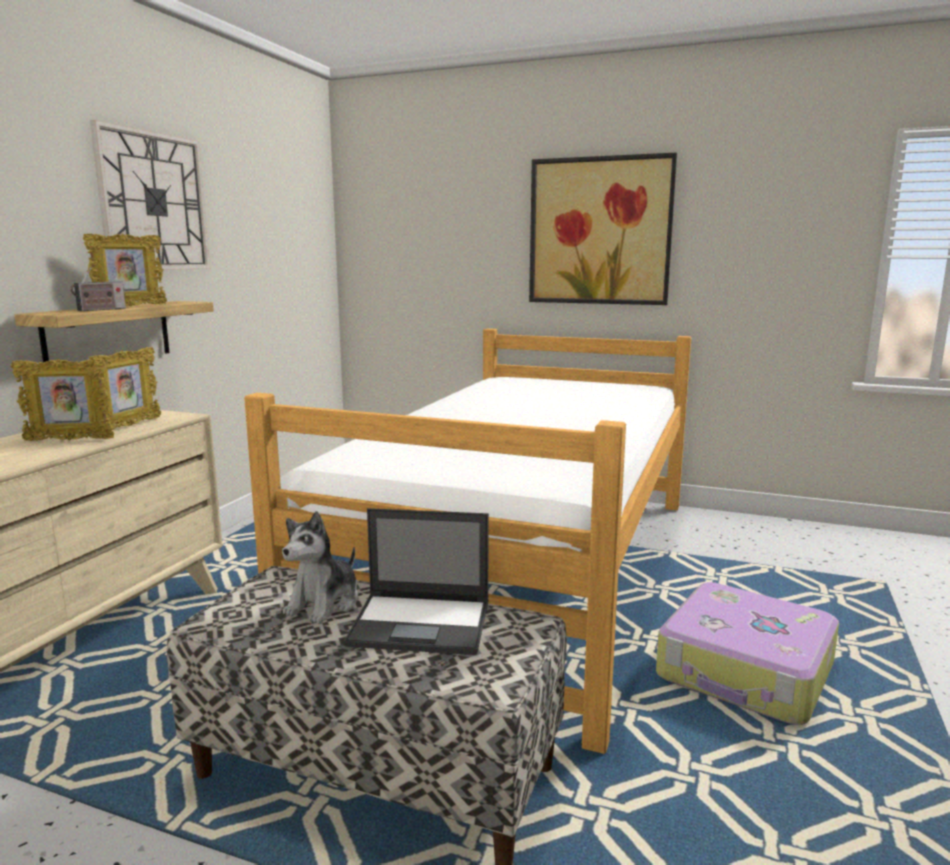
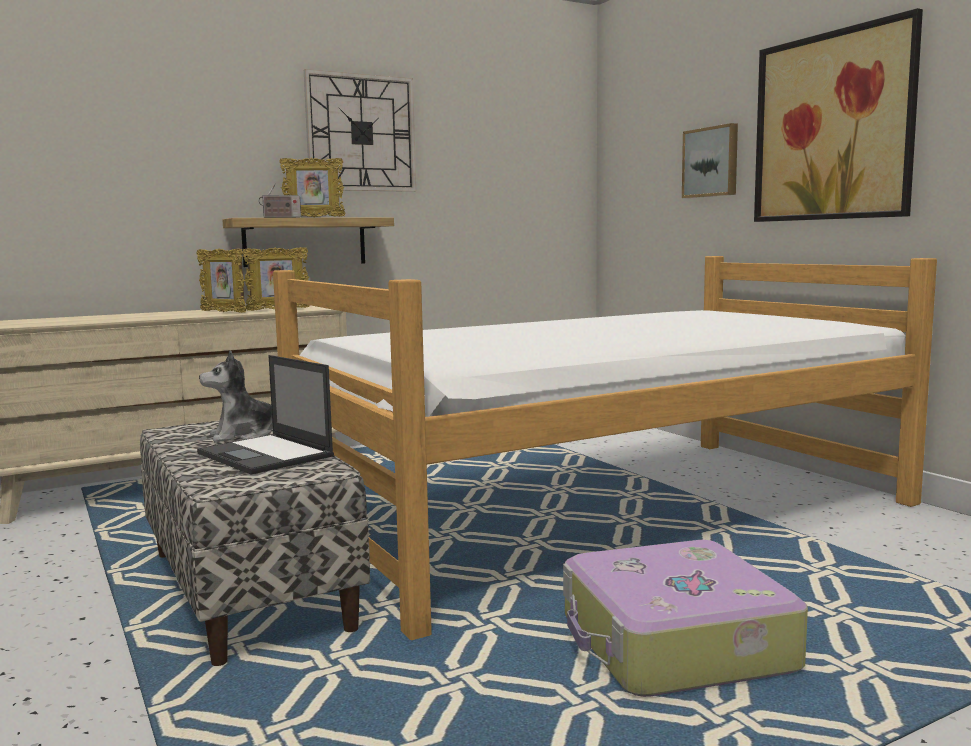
camera: 40 degrees right, 5 degrees down
none -> picture [682,123,738,198]

